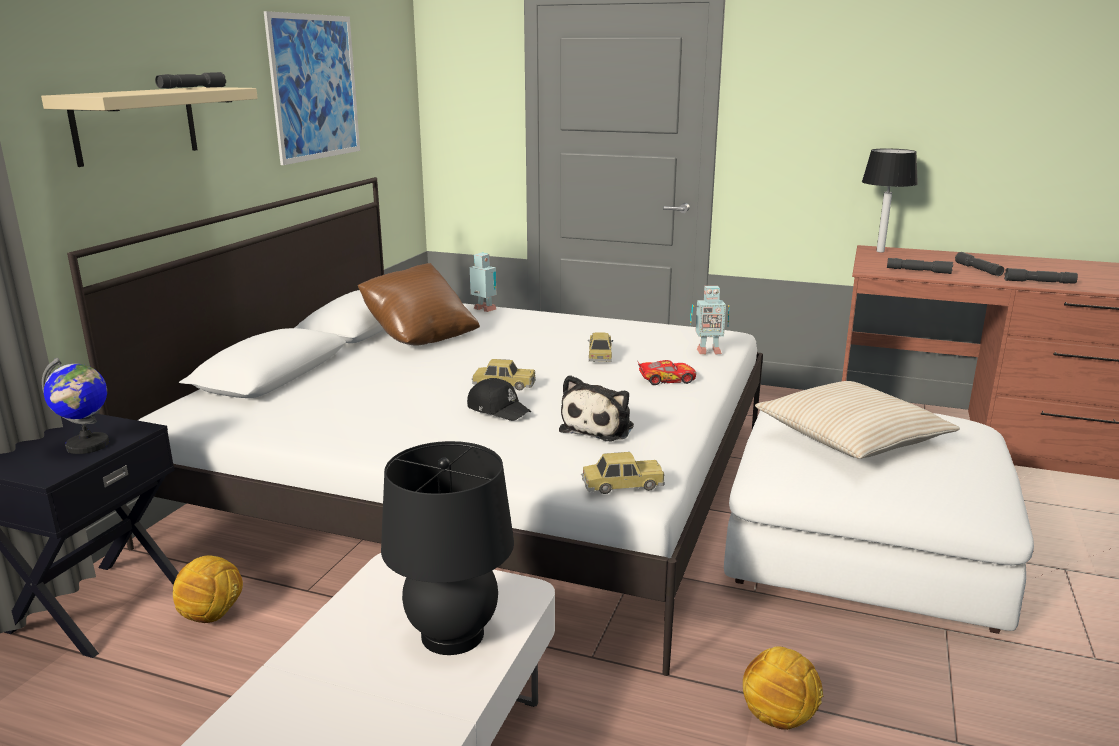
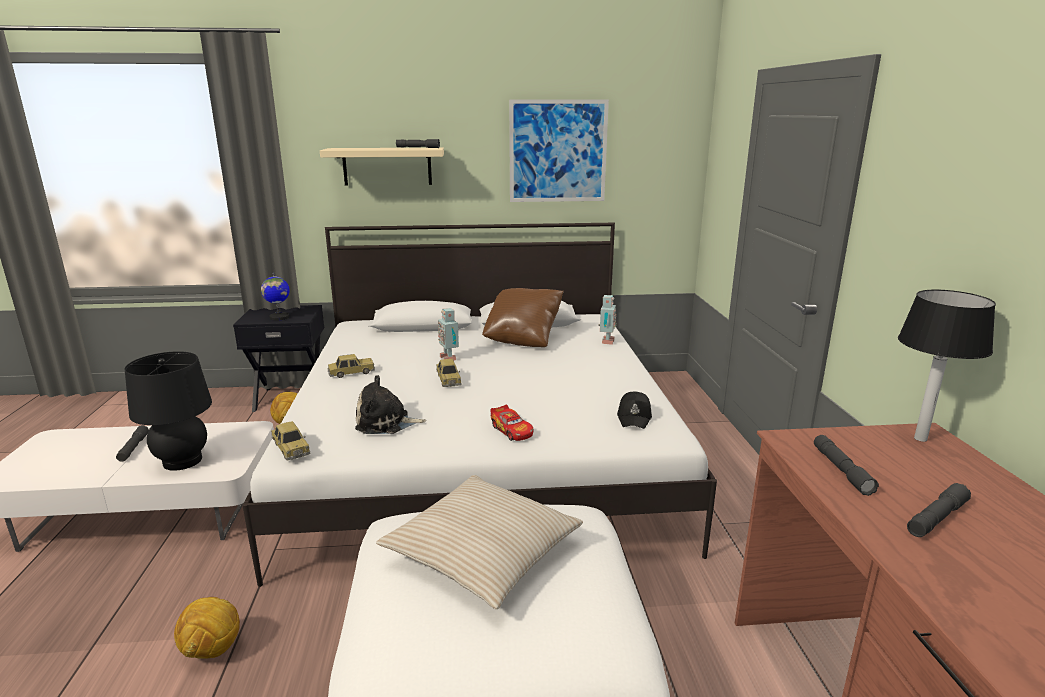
camera: 65 degrees right, 0 degrees up
black cap [467,378,531,421] -> black cap moved to [617,392,652,429]
toy car [588,332,613,362] -> toy car moved to [327,354,375,378]
toy robot [690,286,730,355] -> toy robot moved to [438,308,459,361]
grey flashlight [1004,268,1078,284] -> grey flashlight moved to [116,425,149,462]

